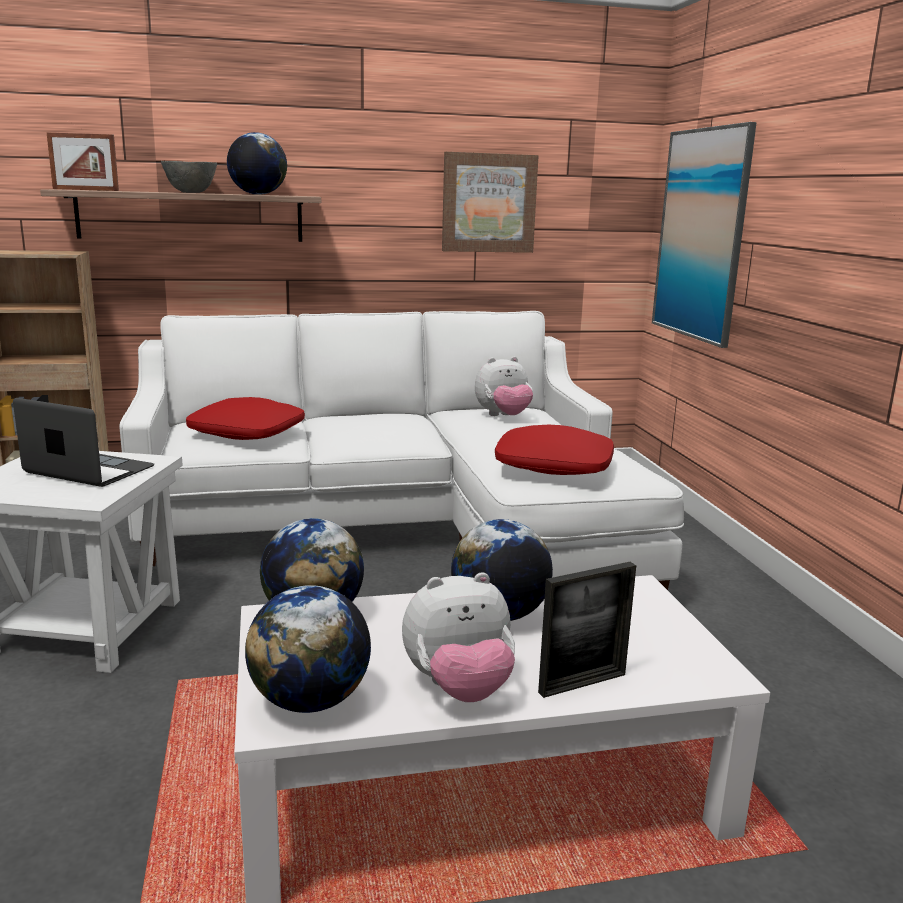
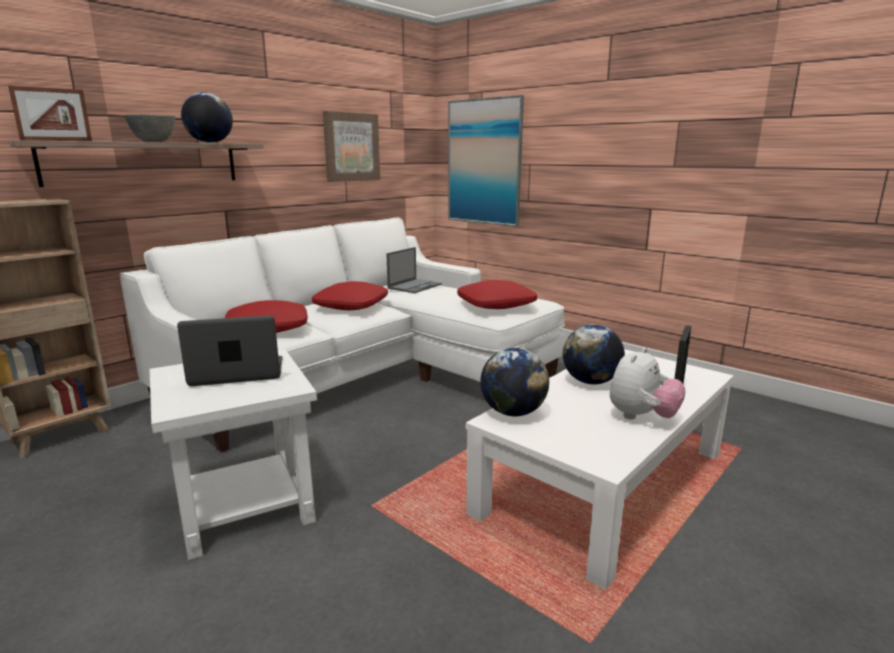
camera: 35 degrees left, 0 degrees up
globe [245,585,371,713] -> none
plush toy [475,357,533,416] -> laptop [386,247,442,293]
none -> red pillow [312,281,388,311]

